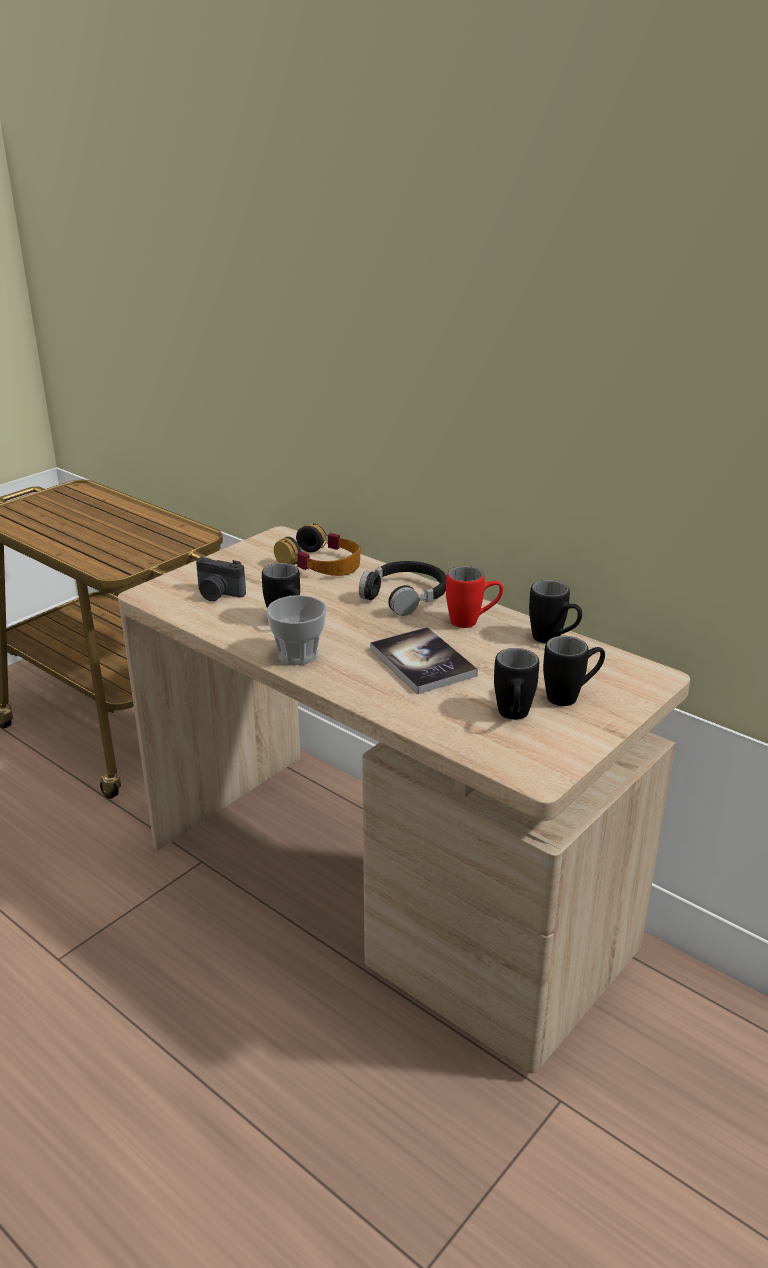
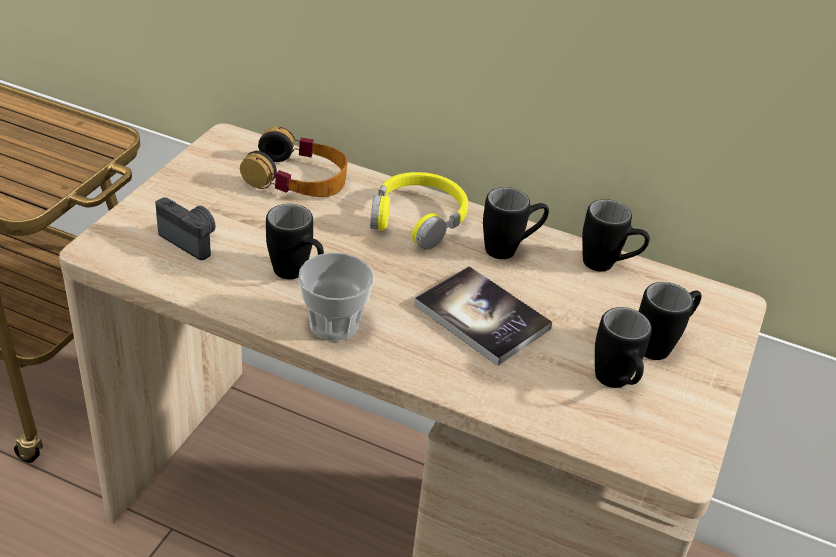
camera: 20 degrees left, 10 degrees up
camera [196,557,246,601] -> camera turned 150 degrees counterclockwise [155,197,216,260]
black headphones [359,561,446,616] -> yellow headphones [370,172,468,250]
red mug [446,566,503,628] -> black mug [483,187,549,259]

